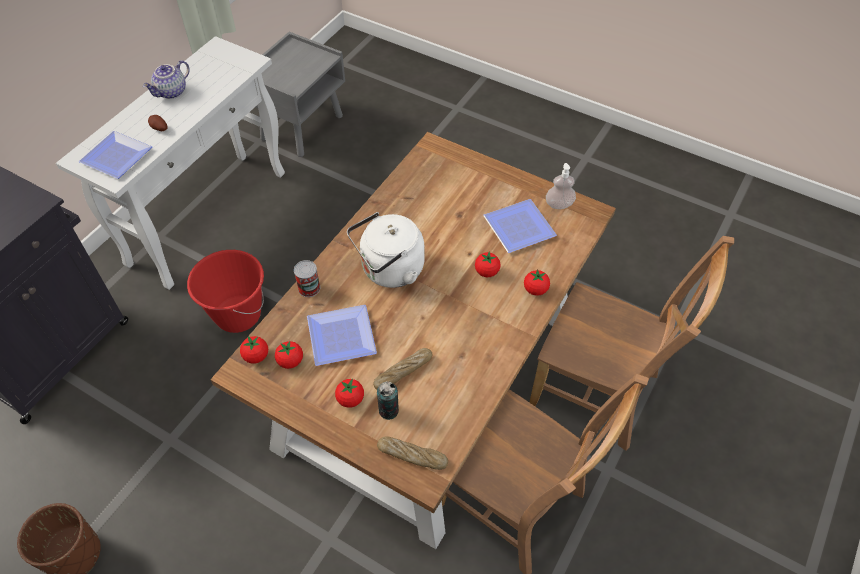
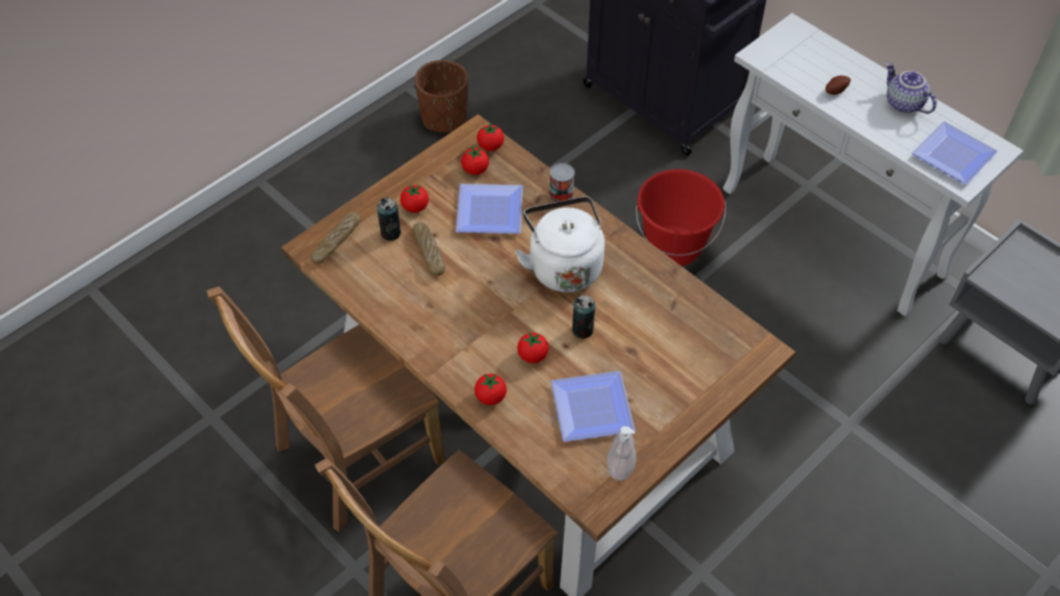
camera: 105 degrees right, 0 degrees up
plate [79,131,152,179] -> plate moved to [912,121,998,185]
none -> can [572,295,595,338]

